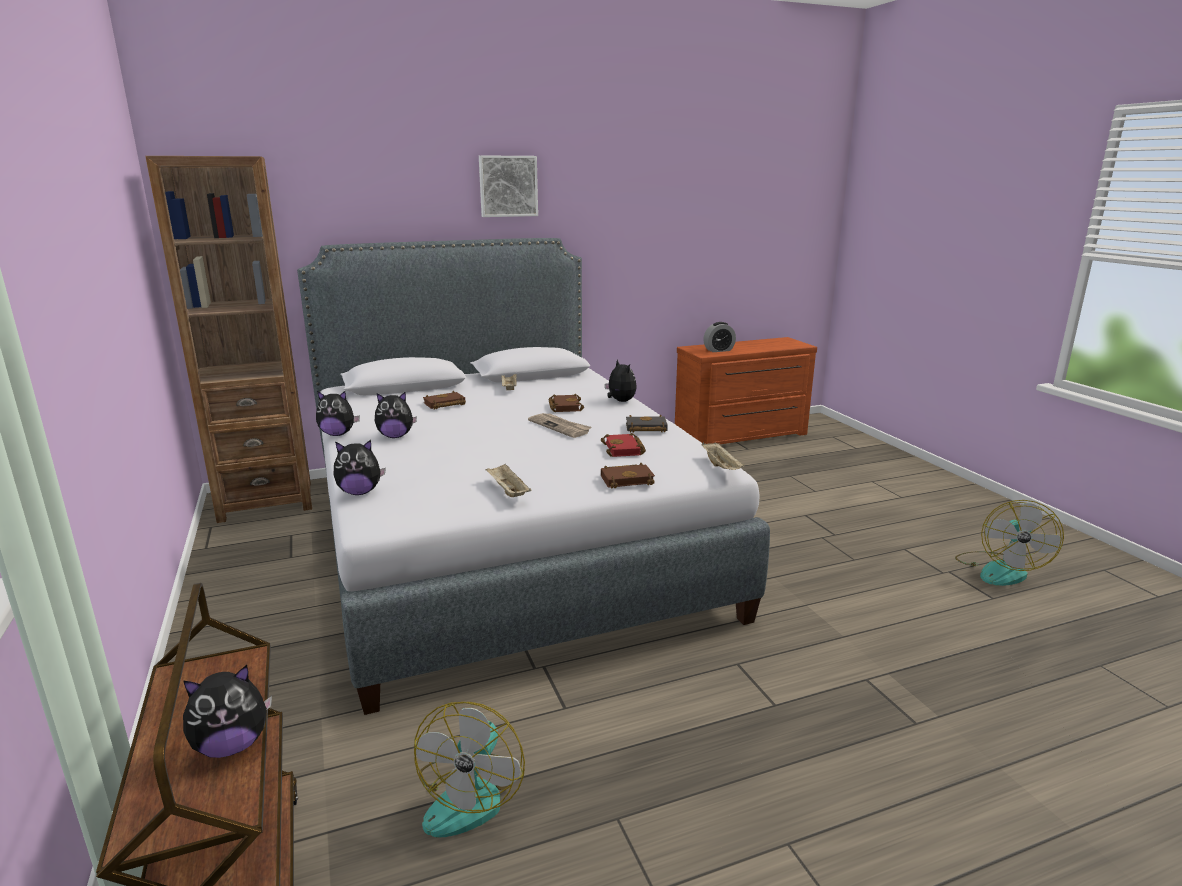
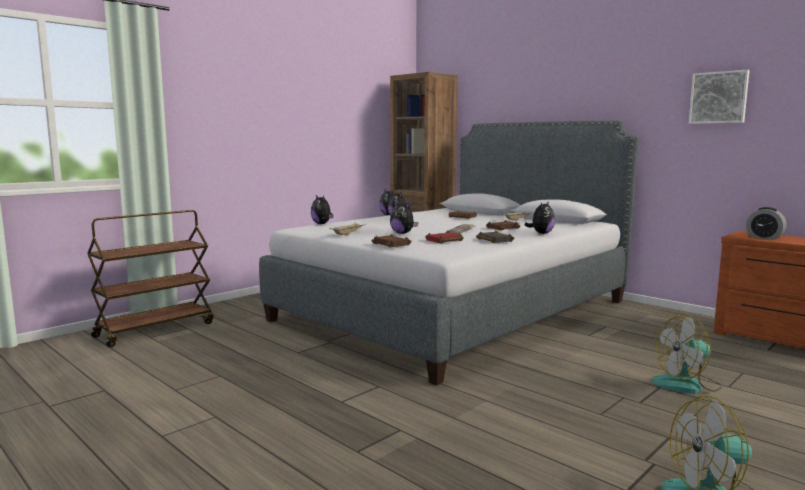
camera: 65 degrees right, 10 degrees down
plush toy [183,665,272,758] -> plush toy moved to [390,201,418,234]
fan [414,702,525,837] -> fan moved to [651,314,722,394]
picture [479,155,538,217] -> picture moved to [689,70,750,124]
beige tray [702,442,744,470] -> none

